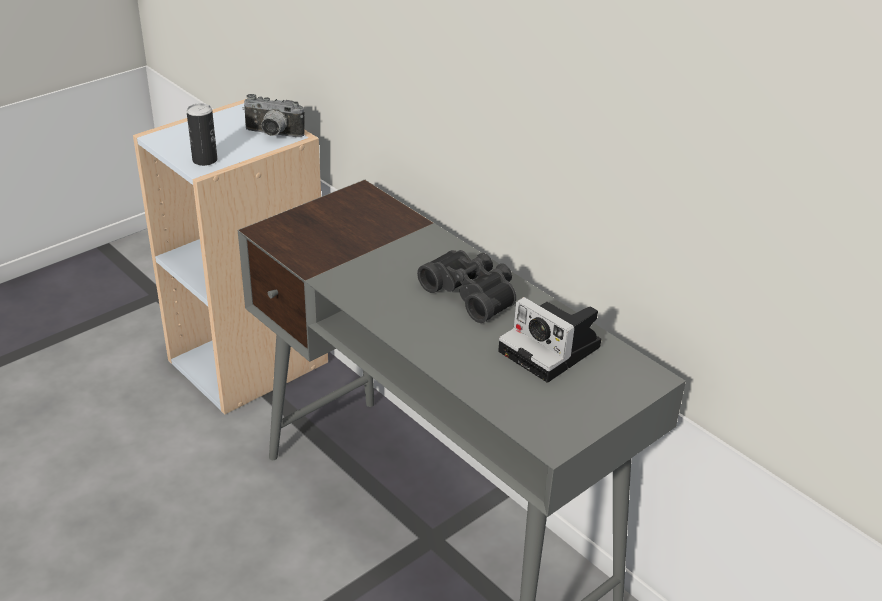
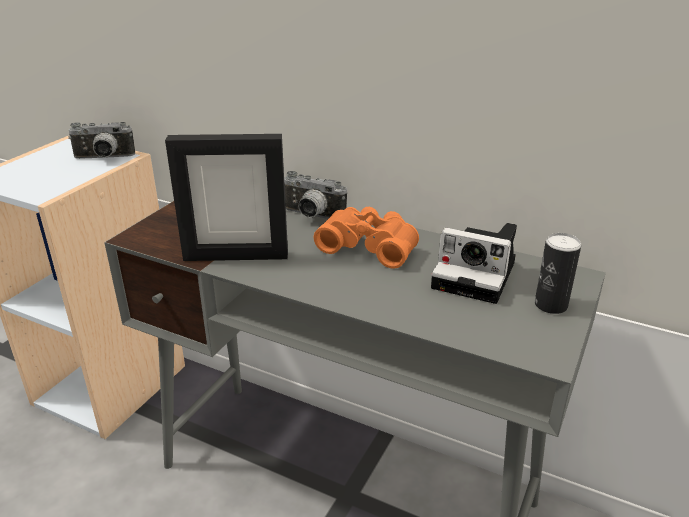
camera: 20 degrees left, 5 degrees down
can [186,103,217,166] -> can moved to [535,233,581,314]
black binoculars [417,250,516,323] -> orange binoculars [314,207,419,268]
none -> picture frame [165,134,288,261]
none -> camera [284,171,347,219]

